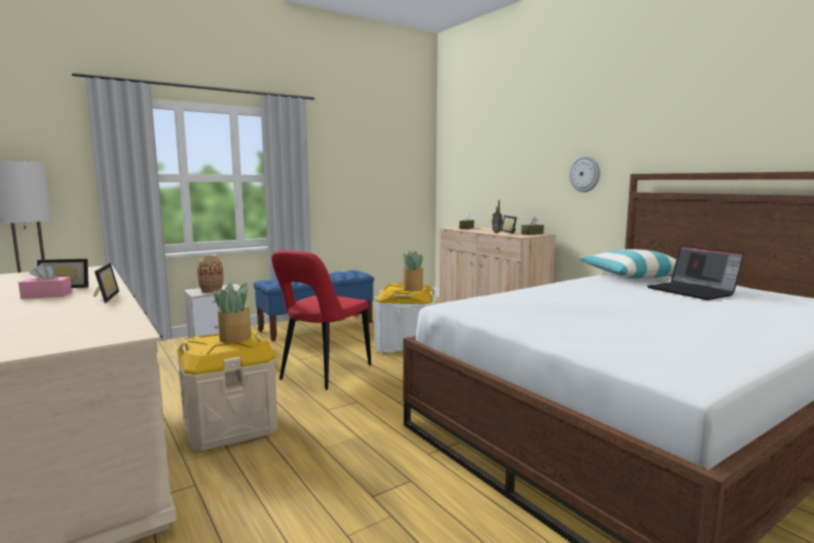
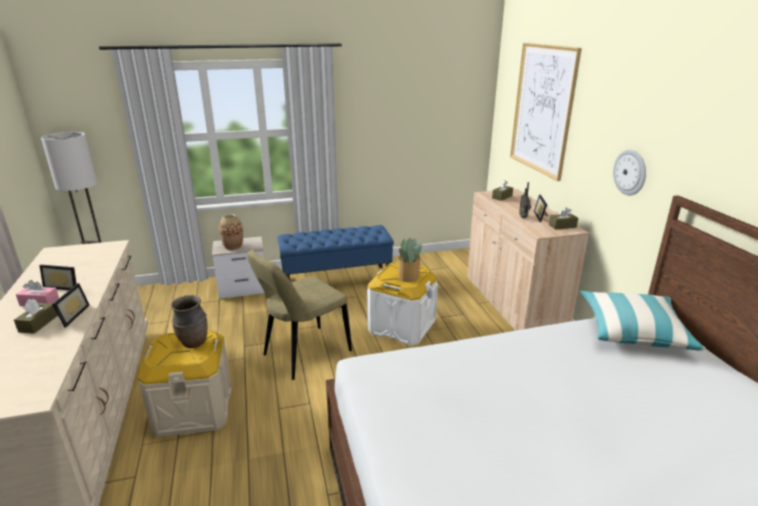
camera: 20 degrees right, 15 degrees up
potted plant [213,283,251,343] -> brown vase [171,295,207,348]
red chair [271,250,371,390] -> beige chair [247,250,352,380]
laptop [647,245,745,300] -> none
none -> brown tissue box [14,299,58,334]
none -> picture [510,43,582,181]

